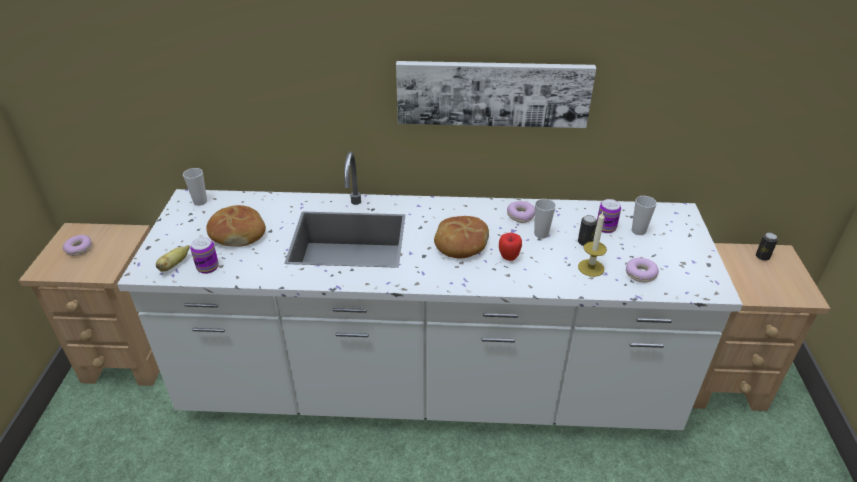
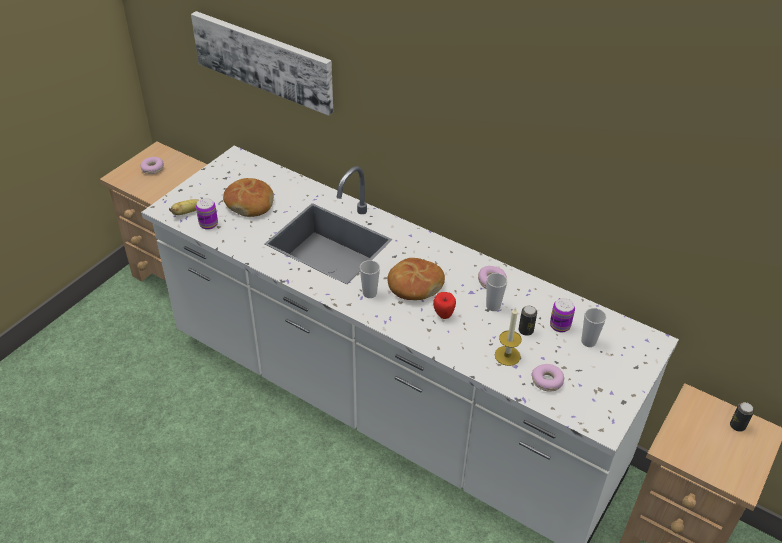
camera: 30 degrees right, 5 degrees up
cup [183,168,207,206] -> cup moved to [360,260,380,298]
picture [396,61,596,128] -> picture moved to [191,11,333,116]

